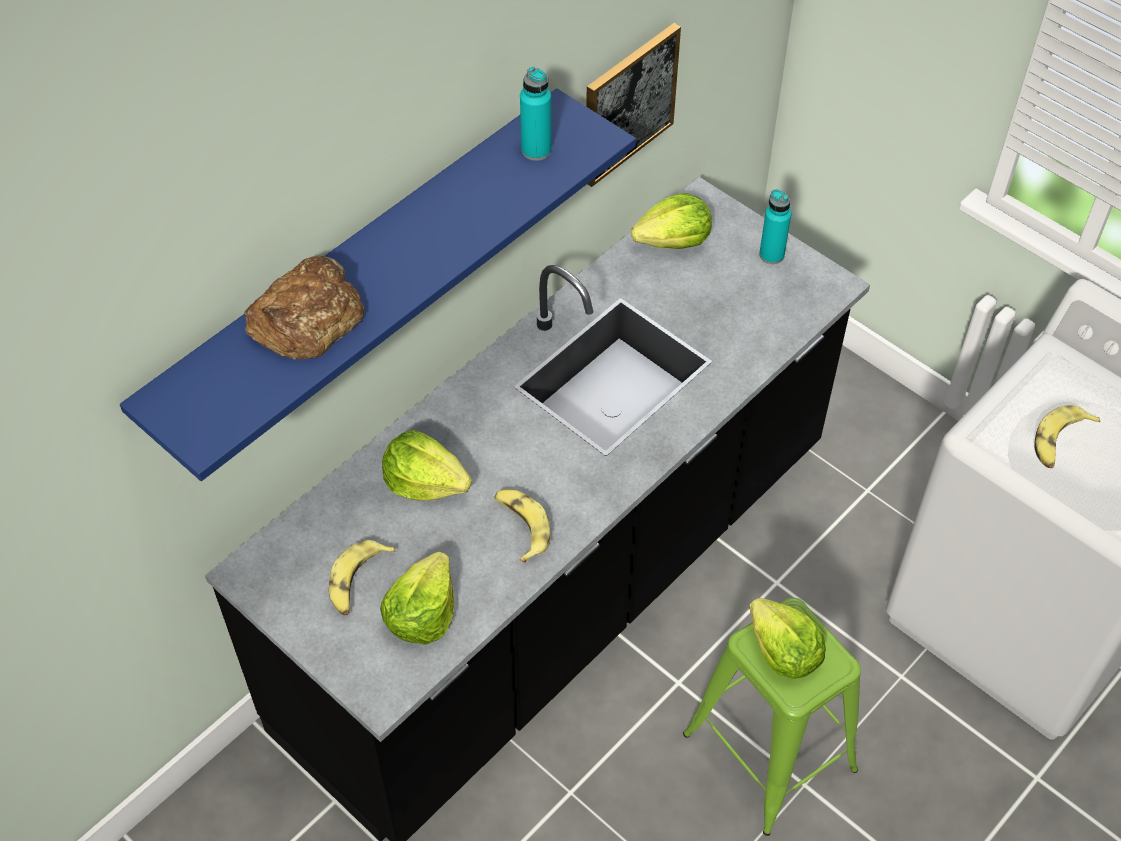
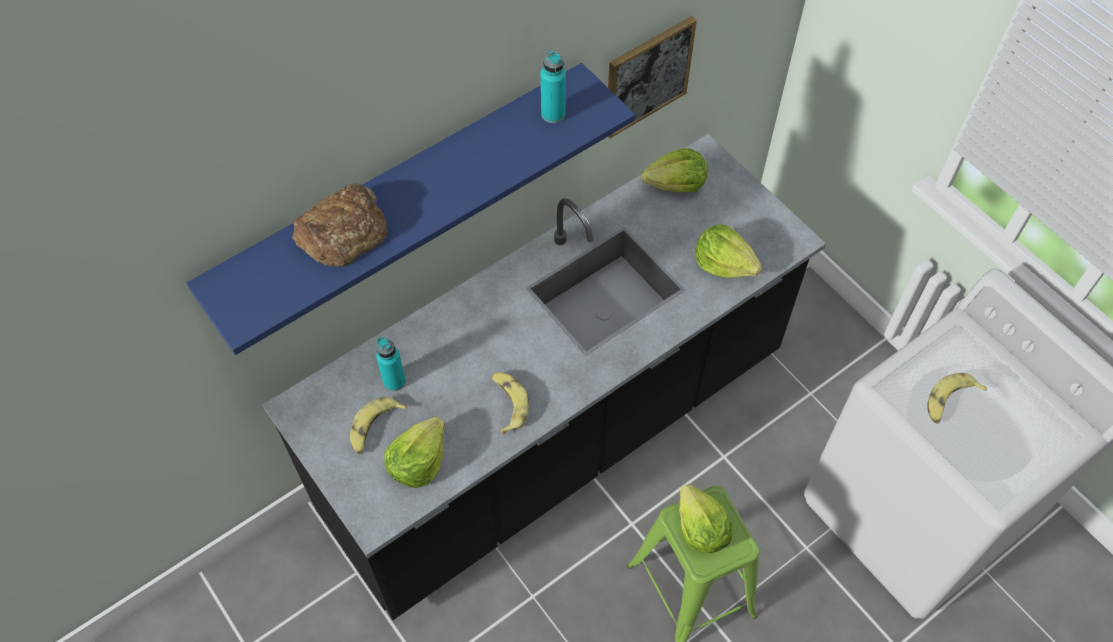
camera: 10 degrees right, 5 degrees up
lettuce [382,430,472,501] -> lettuce moved to [695,224,762,278]
turquoise bottle [759,189,791,264] -> turquoise bottle moved to [376,337,406,391]

